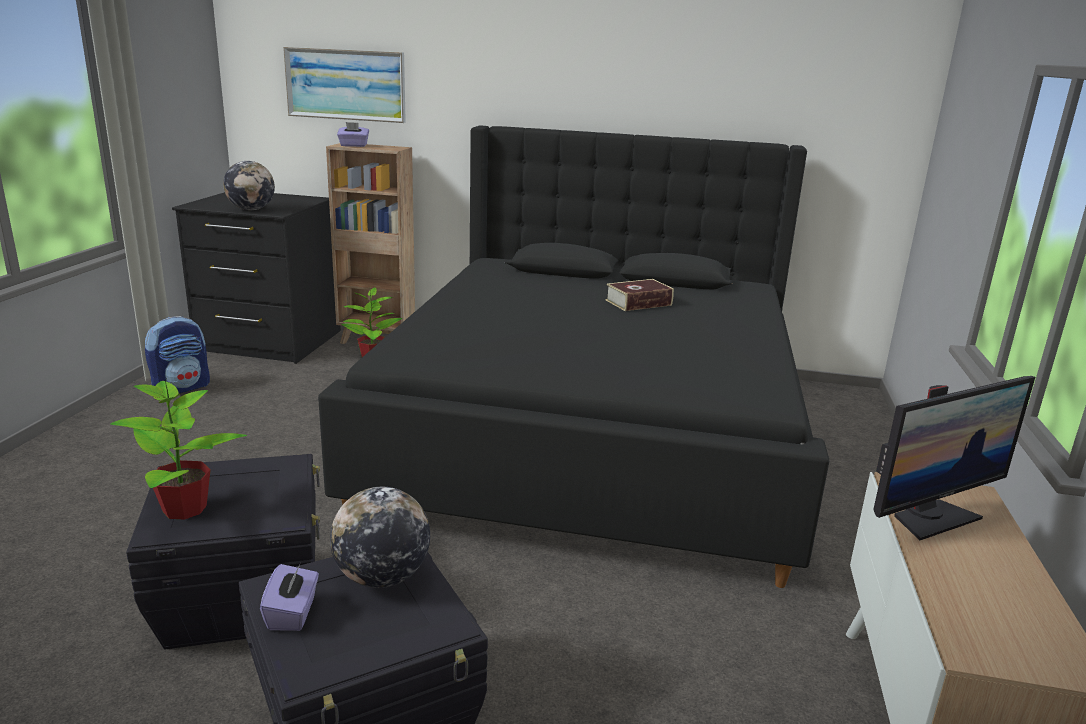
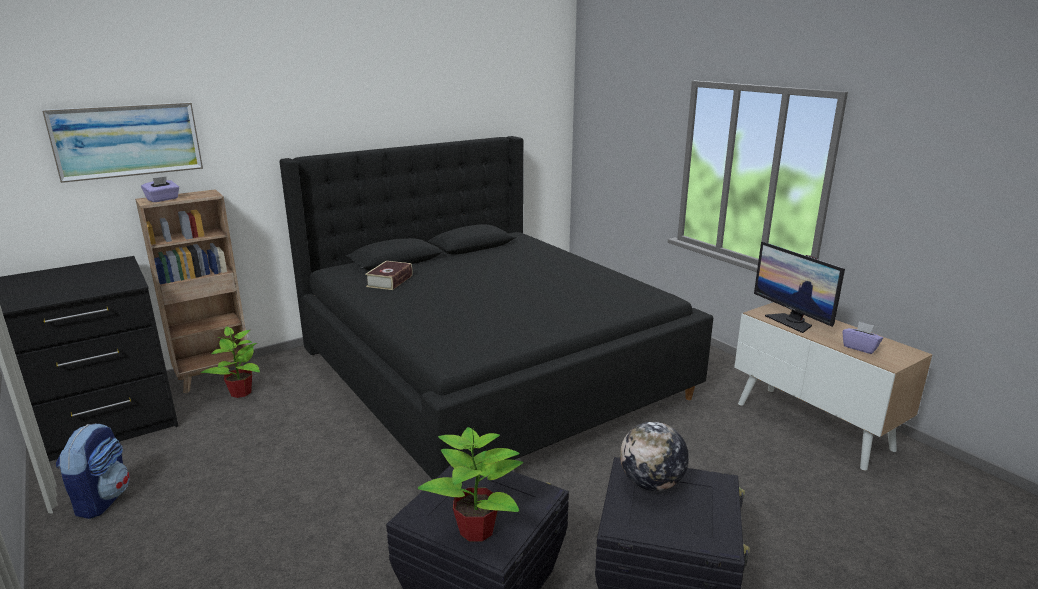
camera: 45 degrees left, 0 degrees up
globe [223,161,275,210] -> none
purple tissue box [260,563,319,631] -> purple tissue box moved to [842,321,883,354]
book [606,279,674,311] -> book moved to [365,261,412,290]
monitor [873,376,1035,541] -> monitor turned 135 degrees clockwise [754,241,845,333]

